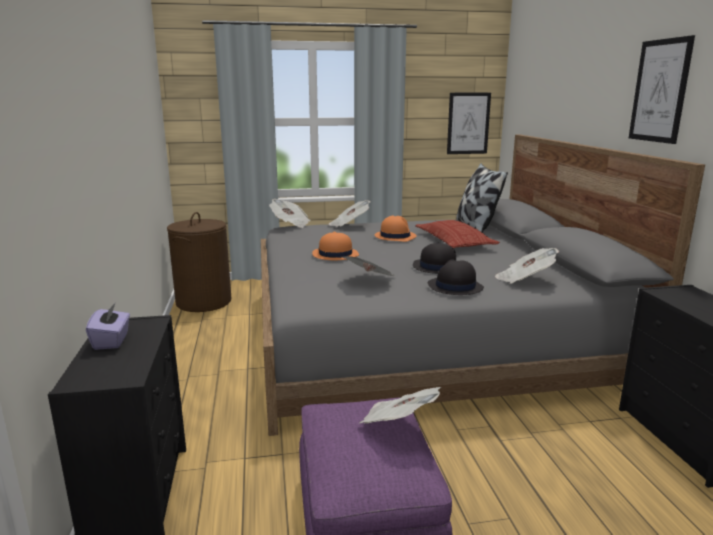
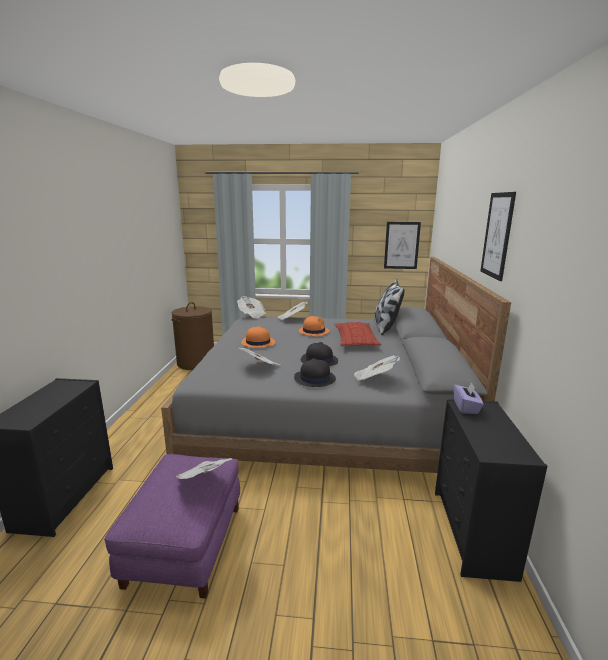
camera: 15 degrees right, 0 degrees up
purple tissue box [86,302,130,350] -> purple tissue box moved to [454,382,483,414]

